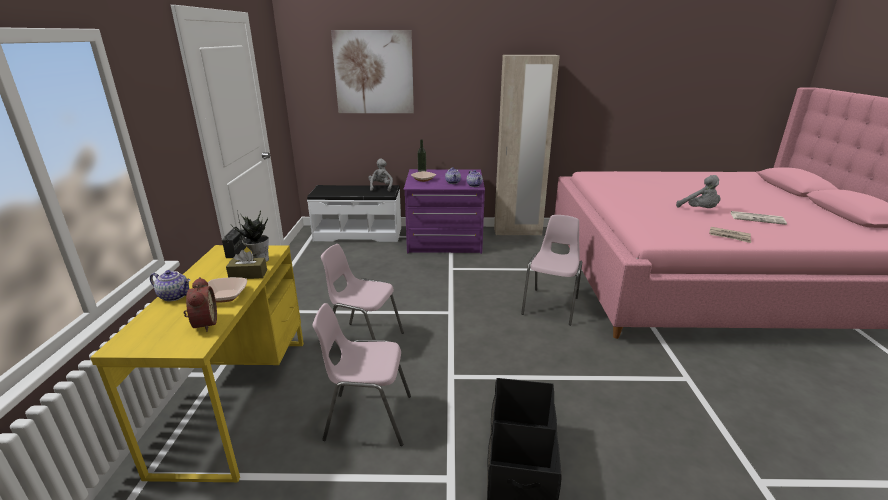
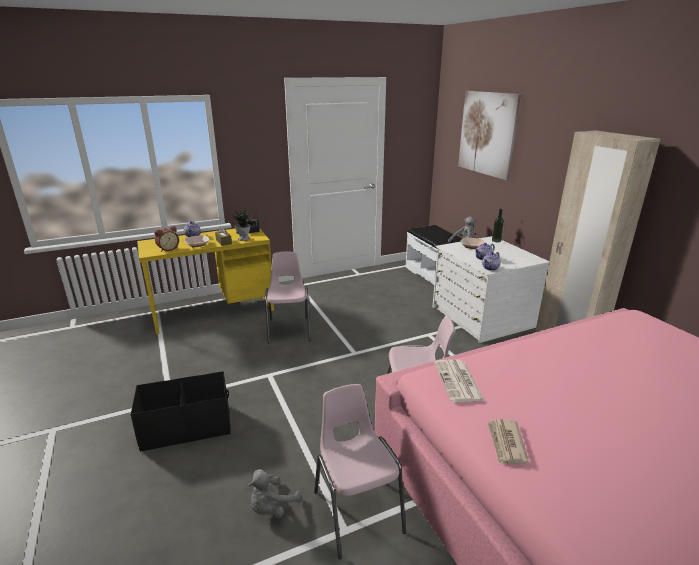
camera: 65 degrees right, 0 degrees up
pink chair [313,303,411,446] -> pink chair moved to [314,384,406,559]
purple dresser [403,169,485,254] -> white dresser [433,236,549,343]
grey plush toy [676,175,721,208] -> grey plush toy moved to [249,469,301,518]
newspaper [730,211,787,225] -> newspaper moved to [434,359,485,402]

